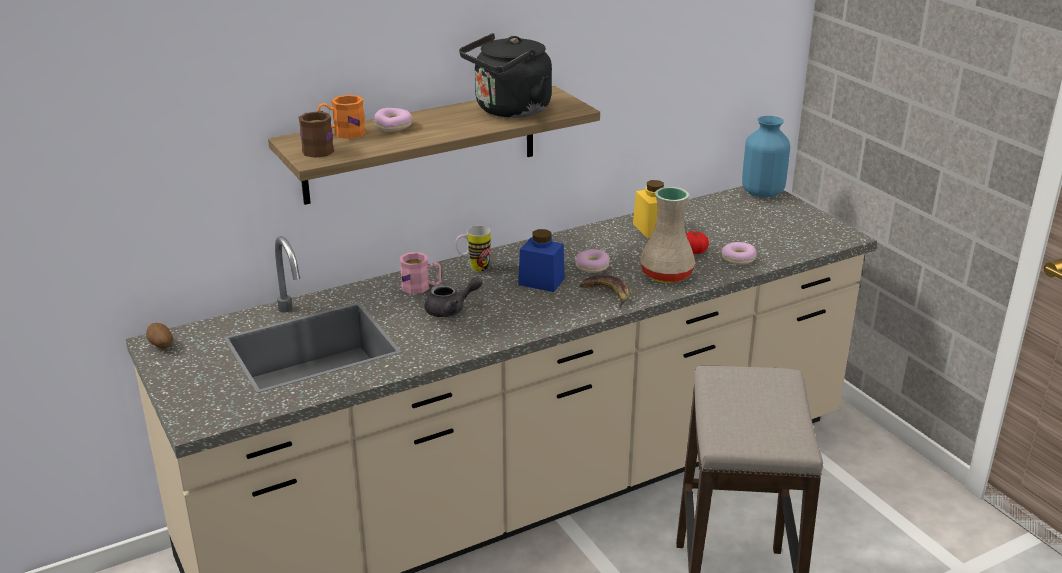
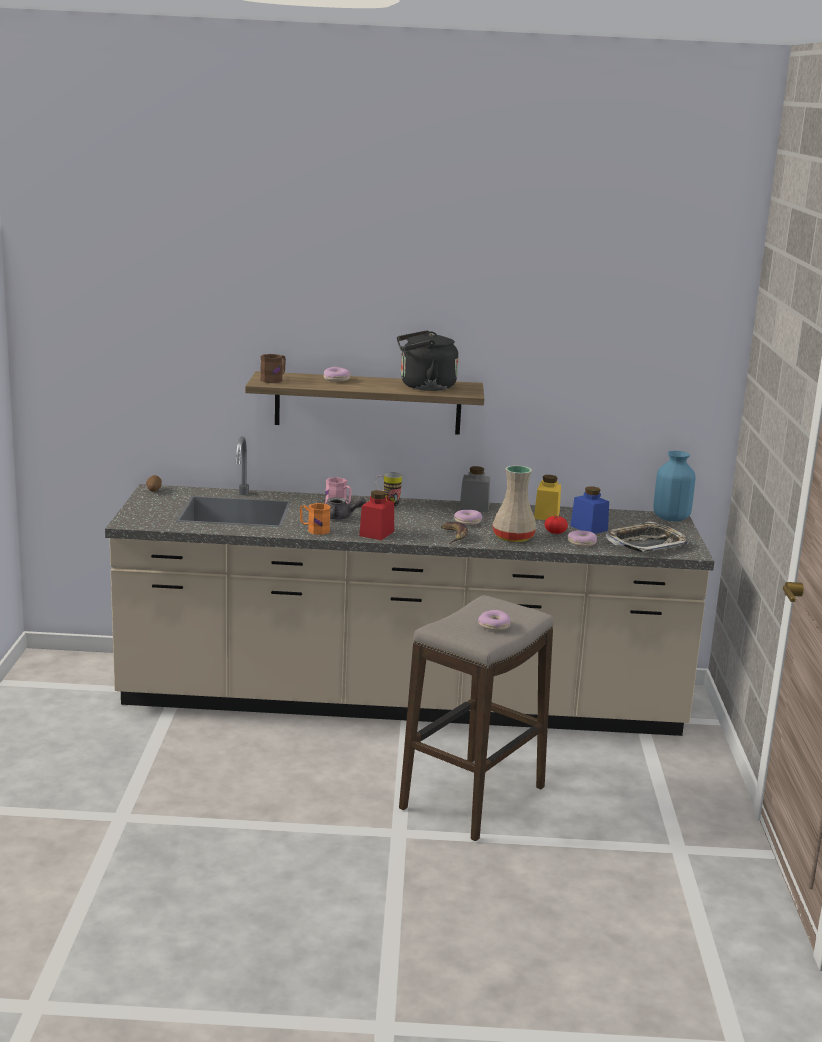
camera: 30 degrees right, 10 degrees down
orange mug [318,95,366,139] -> orange mug moved to [300,503,331,535]
blue jar [518,229,565,292] -> blue jar moved to [570,486,609,534]
none -> red jar [359,490,394,540]
none -> grey jar [459,466,490,511]
none -> donut [478,610,511,631]
none -> tray [606,522,689,552]

